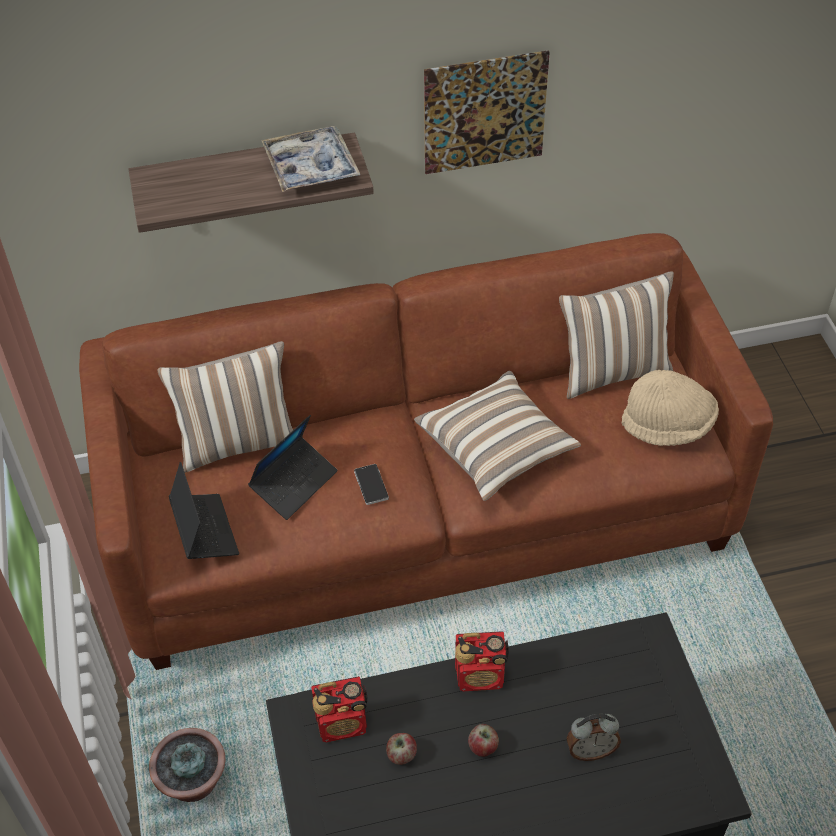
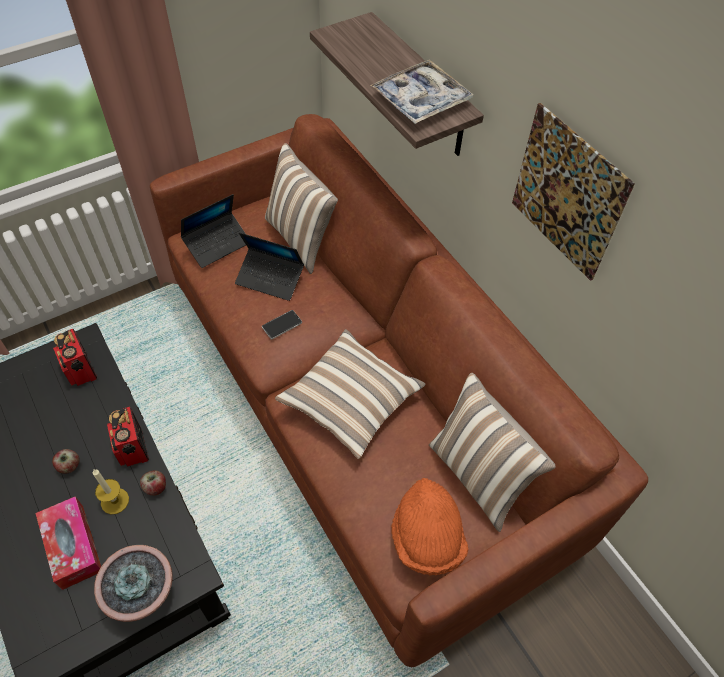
camera: 70 degrees right, 5 degrees up
potted plant [149,728,225,802] -> potted plant moved to [94,545,173,622]
apple [386,733,417,765] -> apple moved to [140,470,166,496]
alarm clock [566,714,621,761] -> tissue box [36,496,101,590]
beige hat [622,370,719,446] -> orange hat [391,478,468,576]
none -> candle [93,469,129,514]

